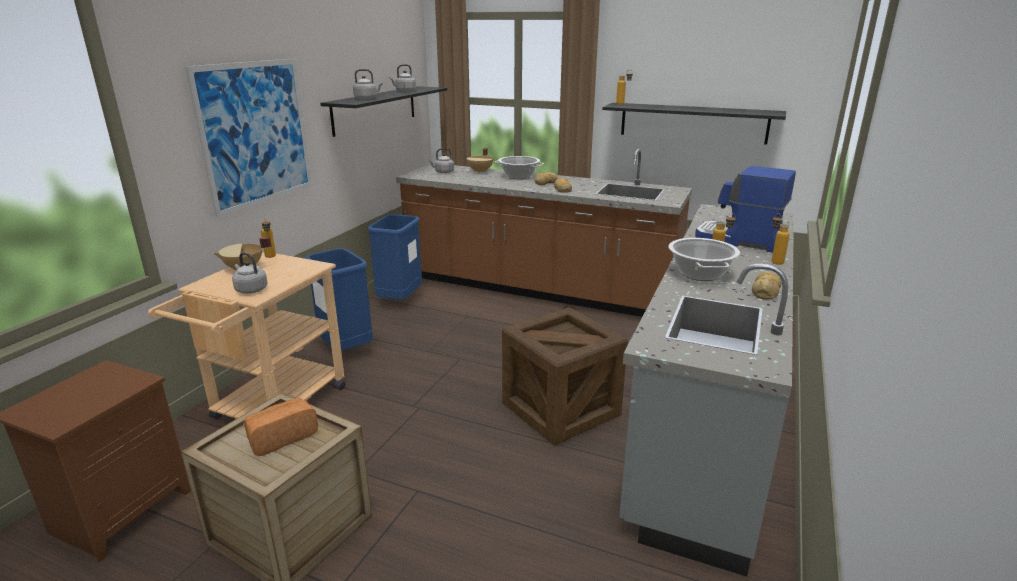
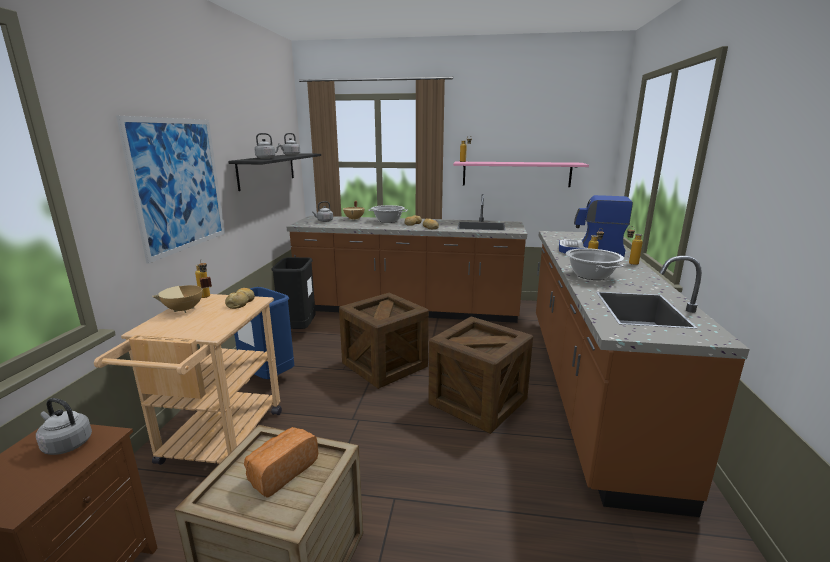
camera: 15 degrees left, 5 degrees down
grey kettle [232,252,267,294] -> grey kettle moved to [36,398,92,455]
blue trash can [368,214,422,299] -> black trash can [271,257,316,329]
black shelf [602,103,786,145] -> pink shelf [453,162,589,187]
grey counter [619,204,794,577] -> brown counter [536,231,750,517]
bread [752,272,782,299] -> bread moved to [225,288,255,309]
none -> crate [339,293,429,389]

